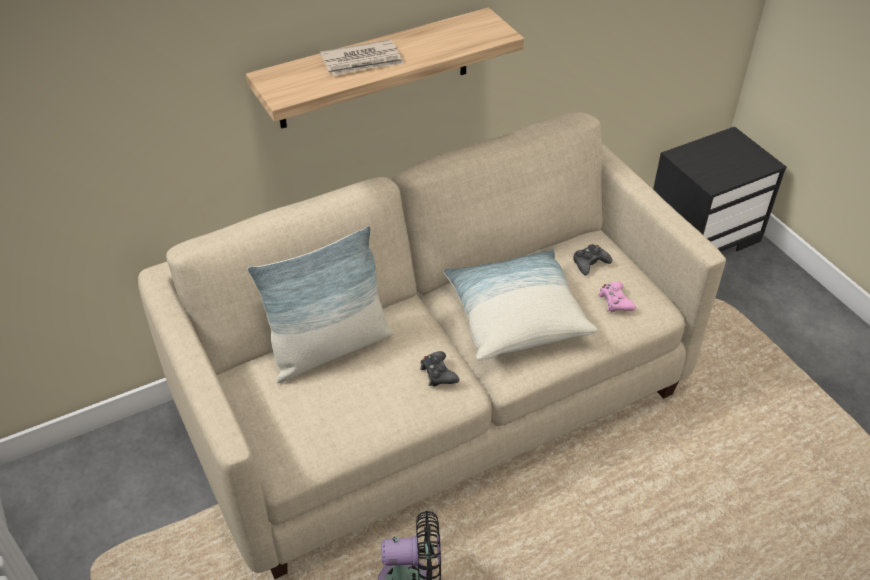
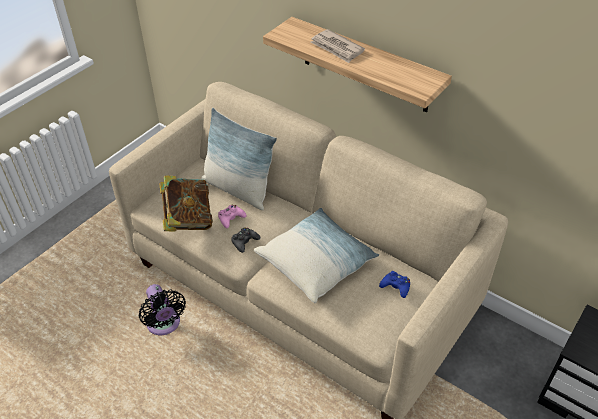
camera: 65 degrees right, 0 degrees up
black game controller [573,244,612,276] -> blue game controller [379,271,410,298]
pink game controller [599,281,636,312] -> pink game controller moved to [218,205,247,228]
none -> book [159,175,213,231]

